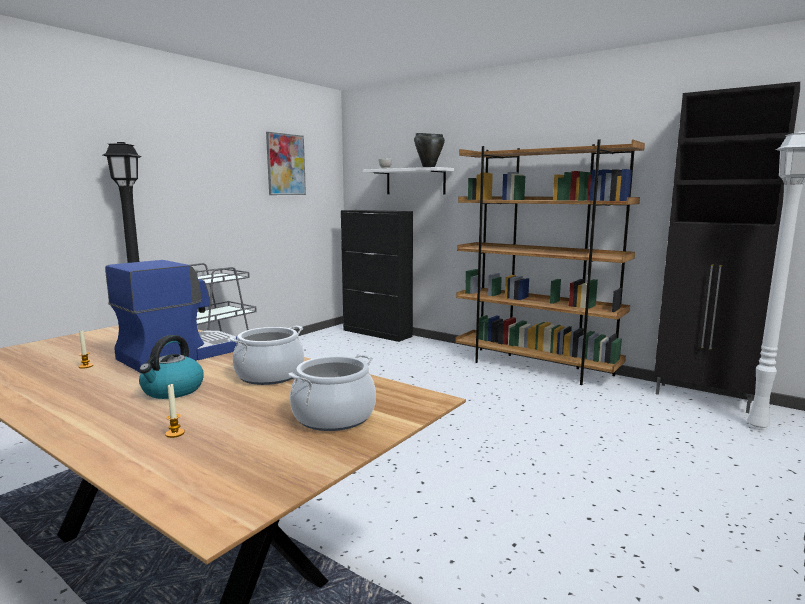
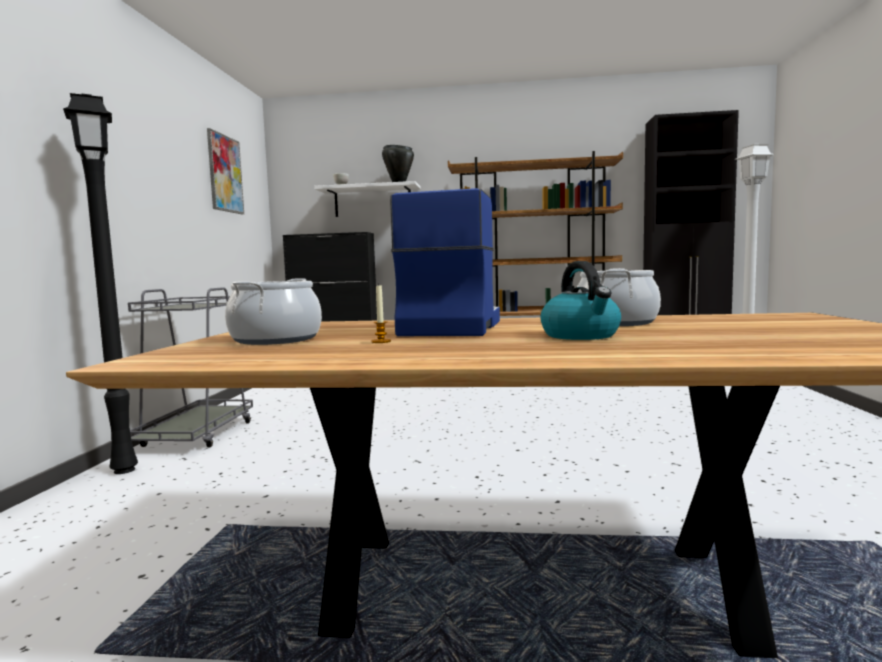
camera: 30 degrees left, 5 degrees down
candle [165,383,185,438] -> none
cooking pot [288,354,376,431] -> cooking pot moved to [225,278,322,345]

